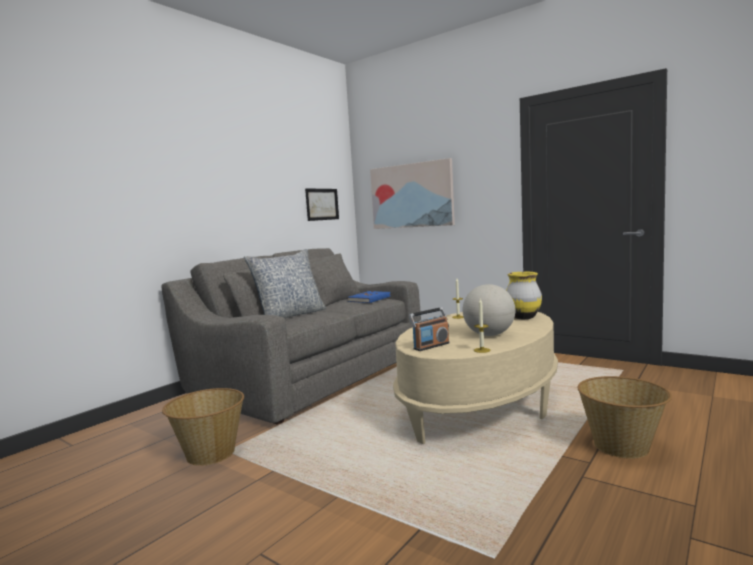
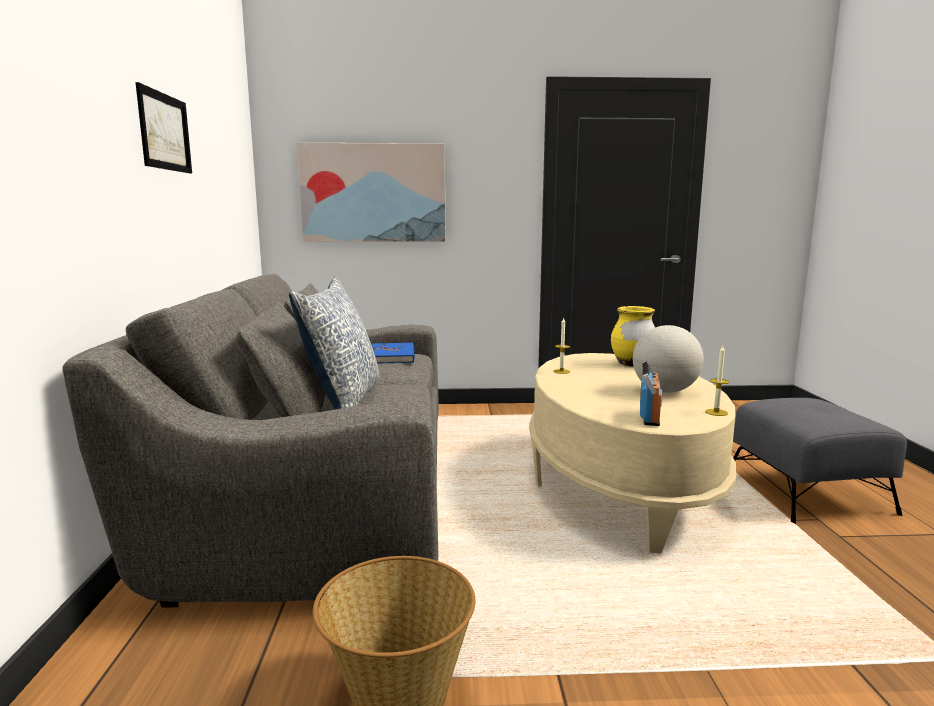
camera: 40 degrees left, 5 degrees up
picture [305,188,339,221] -> picture moved to [135,82,192,174]
basket [577,376,672,459] -> grey ottoman [733,398,907,524]

